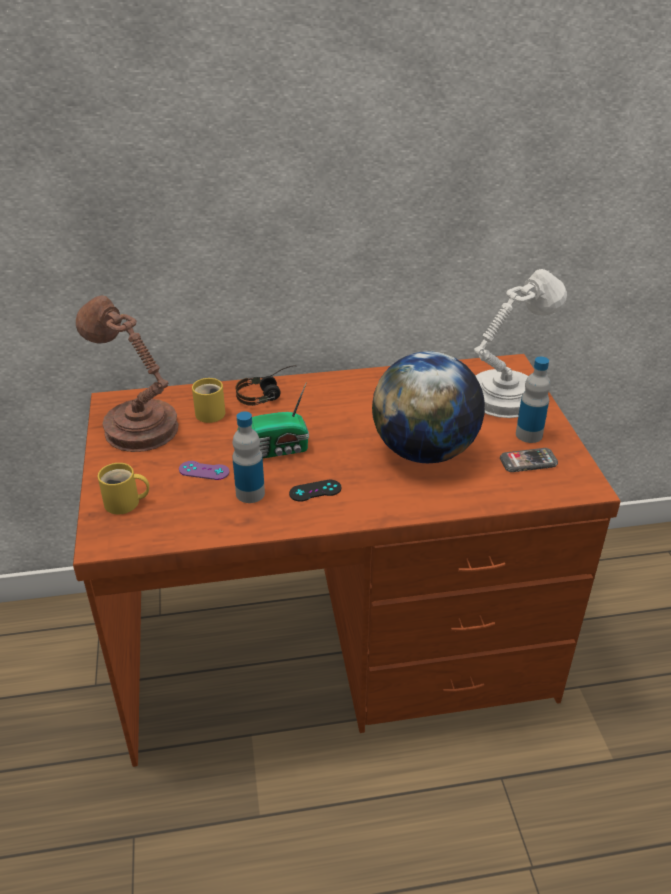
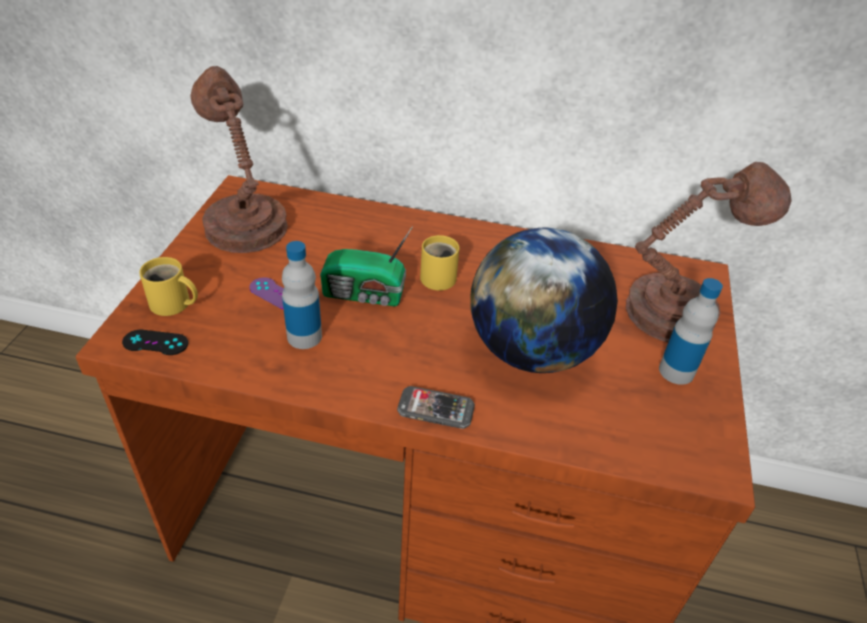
camera: 20 degrees right, 5 degrees up
yellow mug [192,378,225,423] -> yellow mug moved to [420,235,459,291]
headphones [235,365,295,406] -> none
black game controller [289,480,341,502] -> black game controller moved to [122,330,188,355]
white table lamp [474,269,567,418] -> brown table lamp [626,162,792,342]
phone [500,448,558,472] -> phone moved to [397,386,475,429]

